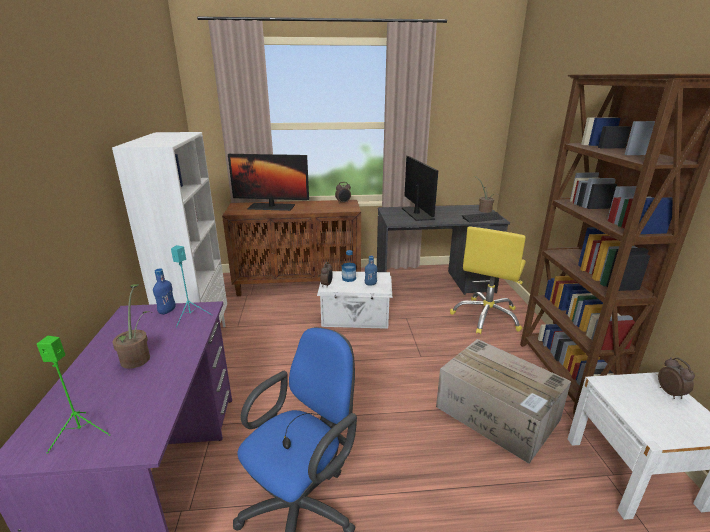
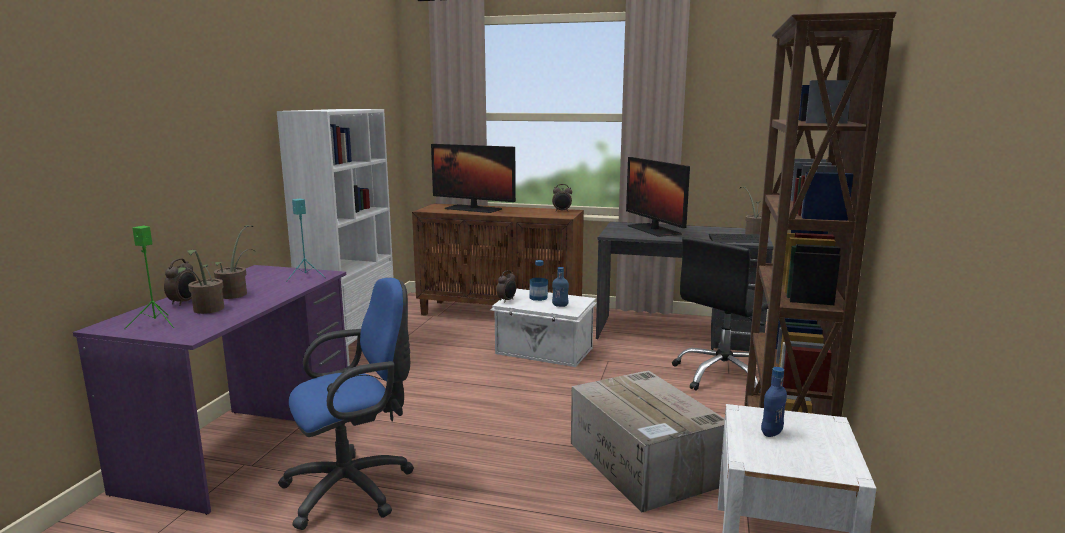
camera: 20 degrees right, 10 degrees down
blue bottle [153,268,176,314] -> blue bottle moved to [761,367,787,437]
monitor [402,156,438,221] -> monitor turned 150 degrees clockwise [626,157,690,237]
yellow office chair [450,227,526,335] -> black office chair [672,237,768,393]
alarm clock [658,357,695,399] -> alarm clock moved to [164,258,196,306]
none -> potted plant [178,249,224,314]

